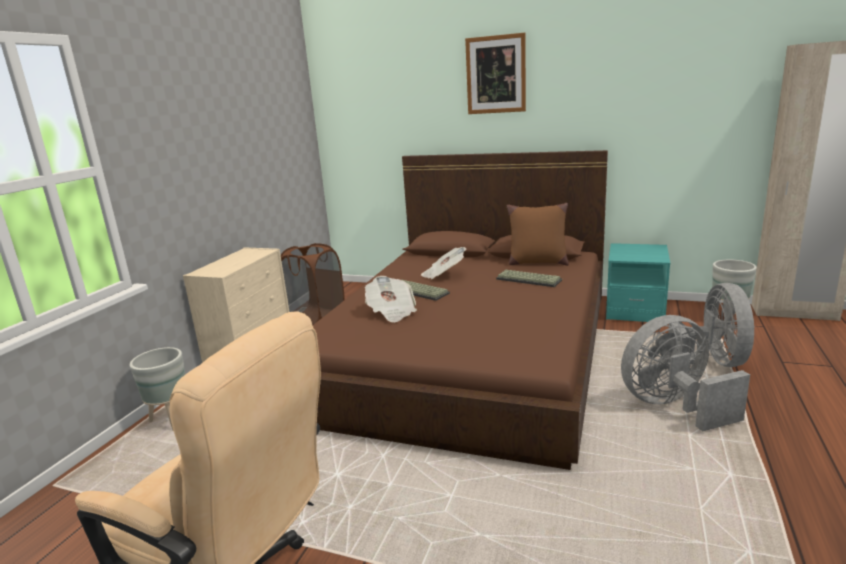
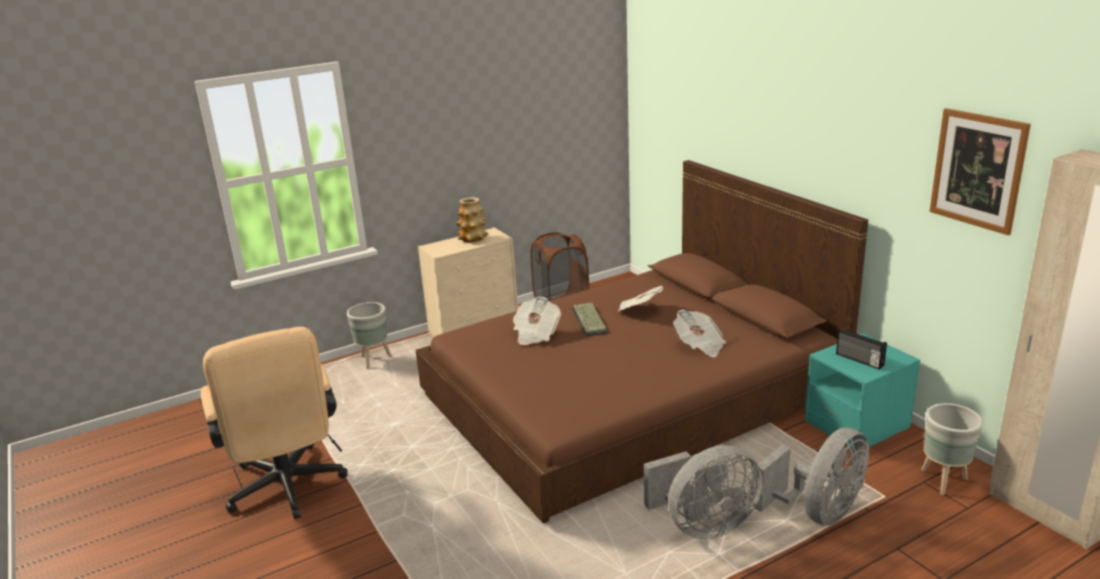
camera: 40 degrees right, 5 degrees up
picture [465,33,526,114] -> picture moved to [929,108,1031,235]
keyboard [496,270,562,287] -> newspaper [673,310,726,357]
brown pillow [507,203,569,266] -> none
grey fan [621,315,750,431] -> grey fan turned 135 degrees clockwise [644,445,763,540]
none -> vase [456,197,489,243]
none -> radio [836,328,887,370]

